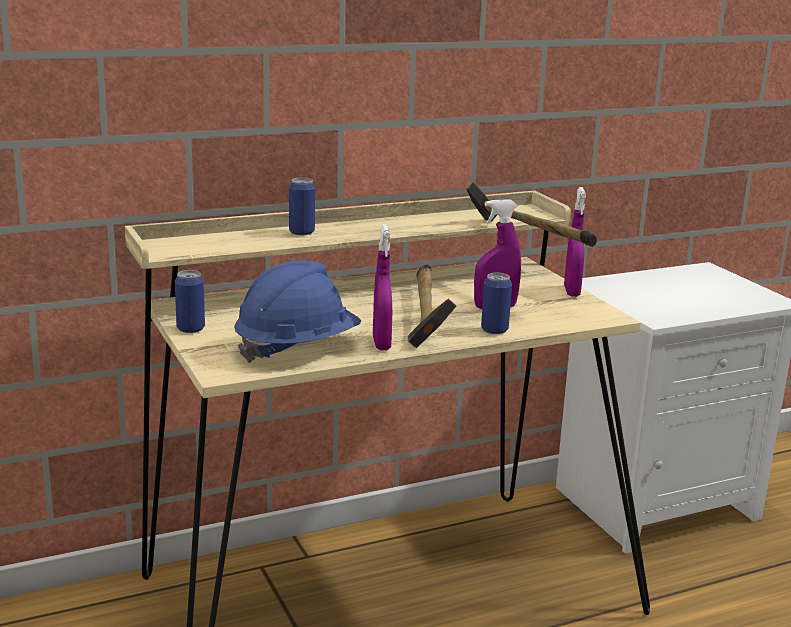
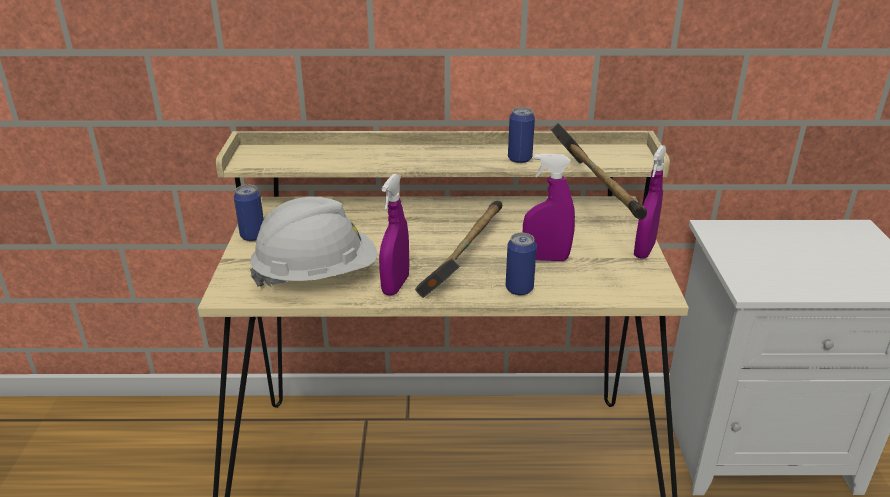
camera: 25 degrees right, 10 degrees up
blue hard hat [234,260,361,363] -> white hard hat [250,197,377,287]
can [289,178,315,235] -> can moved to [508,107,535,163]

